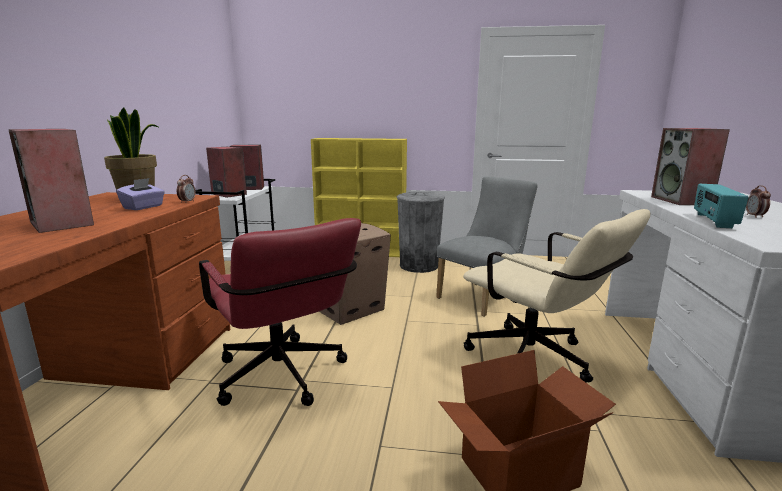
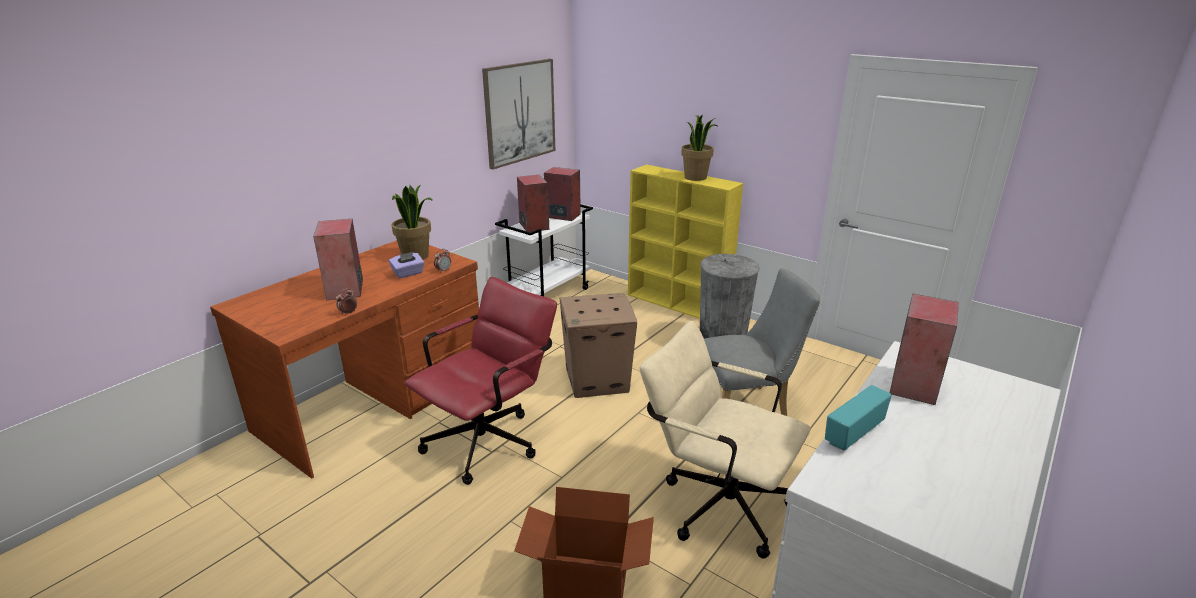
camera: 30 degrees right, 10 degrees up
red office chair [199,218,361,406] -> red office chair turned 135 degrees counterclockwise [404,277,557,485]
beige office chair [463,209,650,383] -> beige office chair turned 135 degrees clockwise [640,321,811,559]
alarm clock [746,185,771,218] -> alarm clock moved to [336,288,357,315]
none -> picture [482,59,555,169]
none -> potted plant [681,114,717,181]

